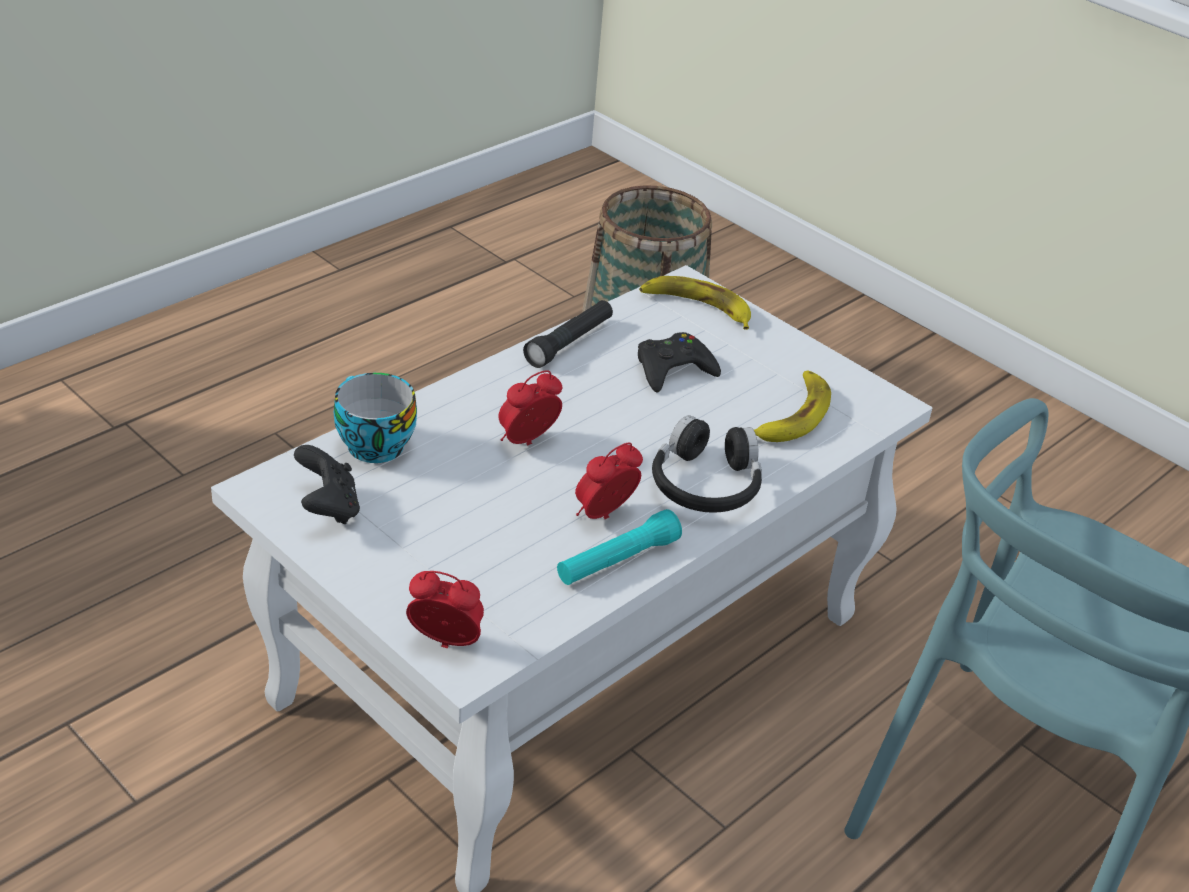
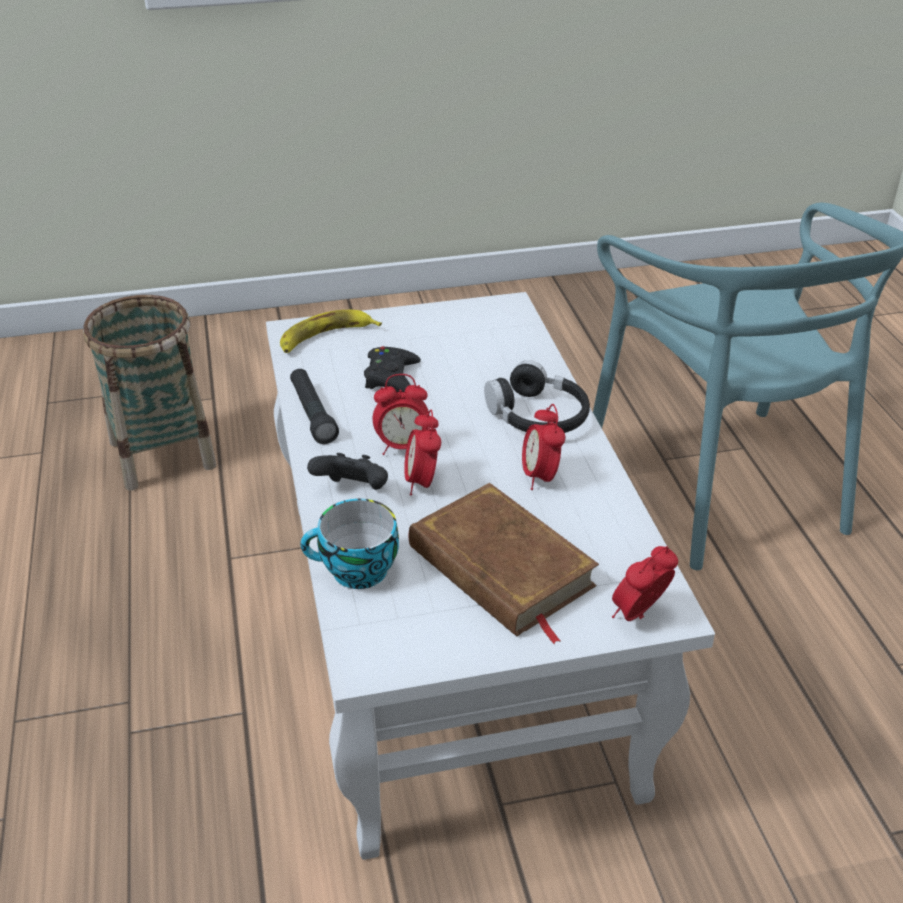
camera: 55 degrees left, 0 degrees up
black game controller [294,445,360,524] -> black game controller moved to [307,453,388,490]
turquoise flashlight [557,509,682,585] -> none
banana [754,371,831,442] -> none
none -> alarm clock [373,374,430,455]
none -> brown book [409,483,599,644]

